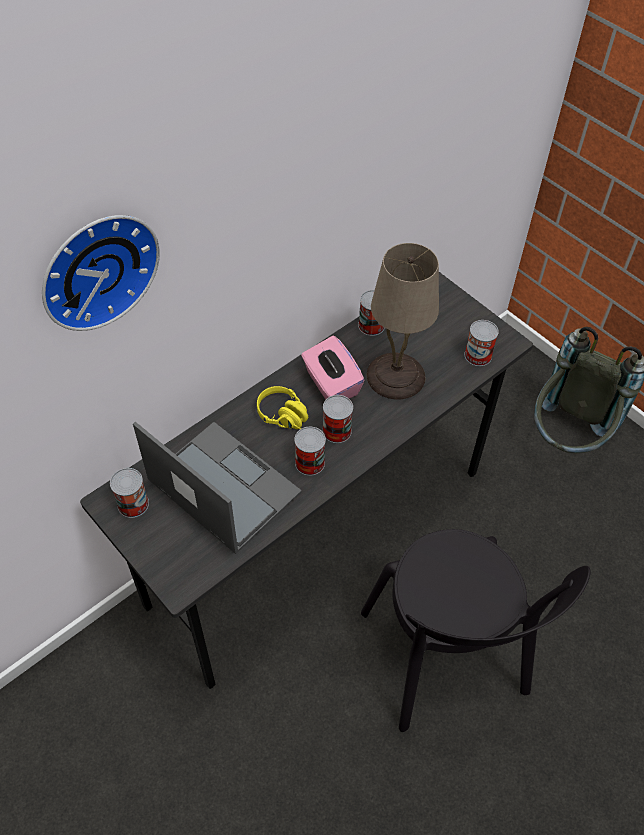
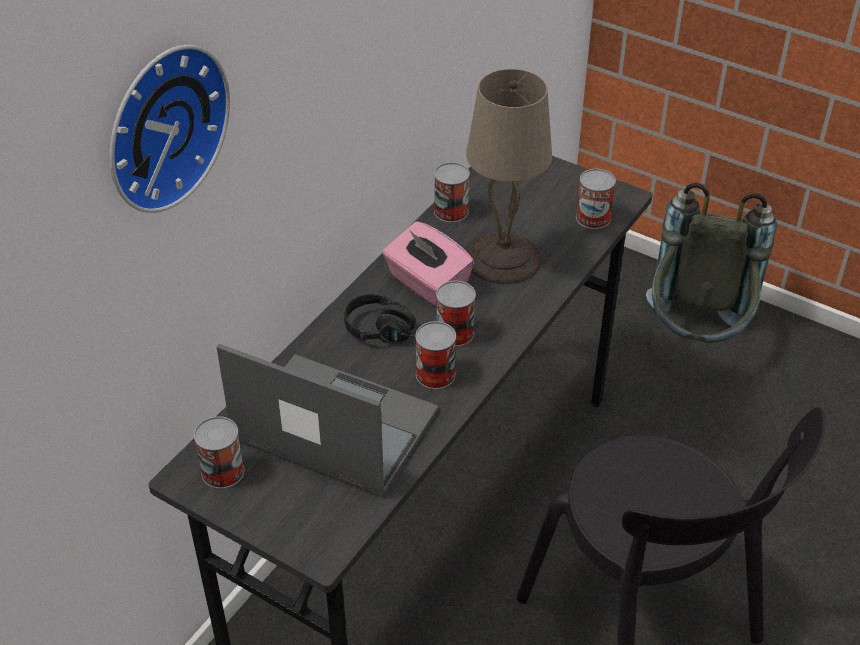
camera: 15 degrees left, 10 degrees down
yellow headphones [257,386,308,429] -> black headphones [344,294,416,342]

